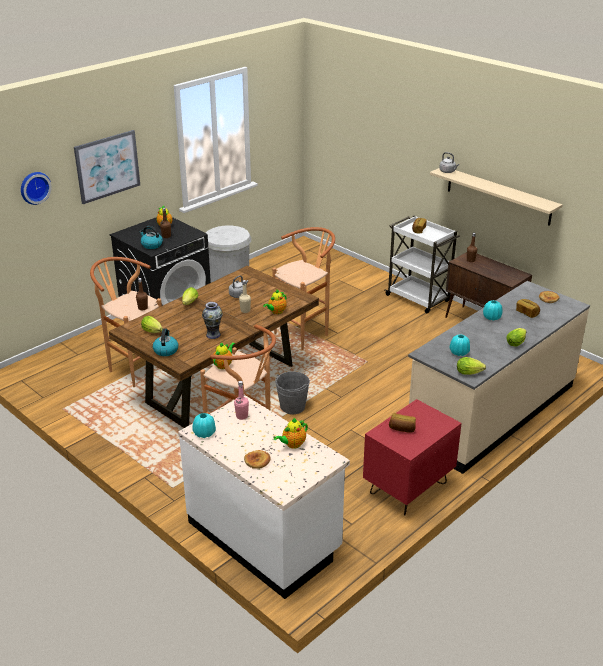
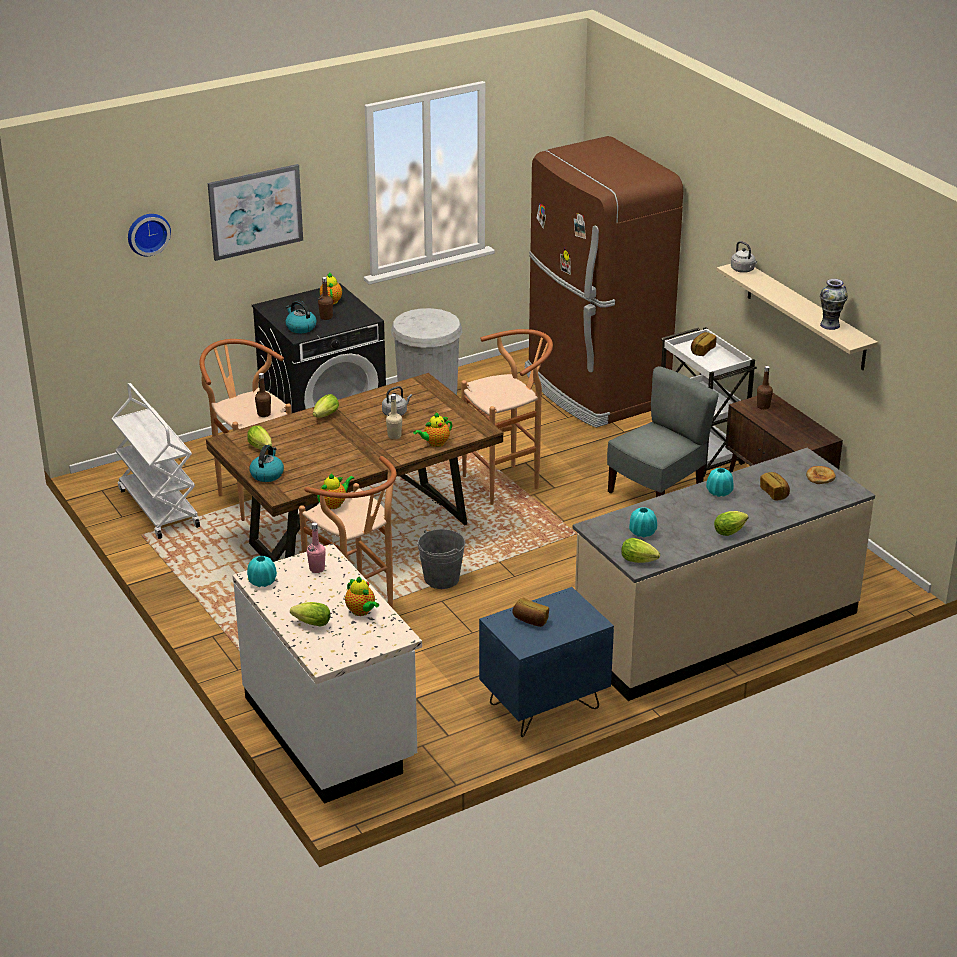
camera: 15 degrees right, 0 degrees up
vase [202,302,223,339] -> vase moved to [820,279,848,330]
bread [244,450,271,469] -> lettuce [290,602,330,626]
teapot [274,418,308,449] -> teapot turned 105 degrees counterclockwise [345,576,379,616]
red nightstand [363,399,462,515] -> blue nightstand [479,587,614,737]
none -> white cart [111,383,200,539]
none -> brown fridge [525,136,683,428]
none -> grey chair [607,366,719,497]

